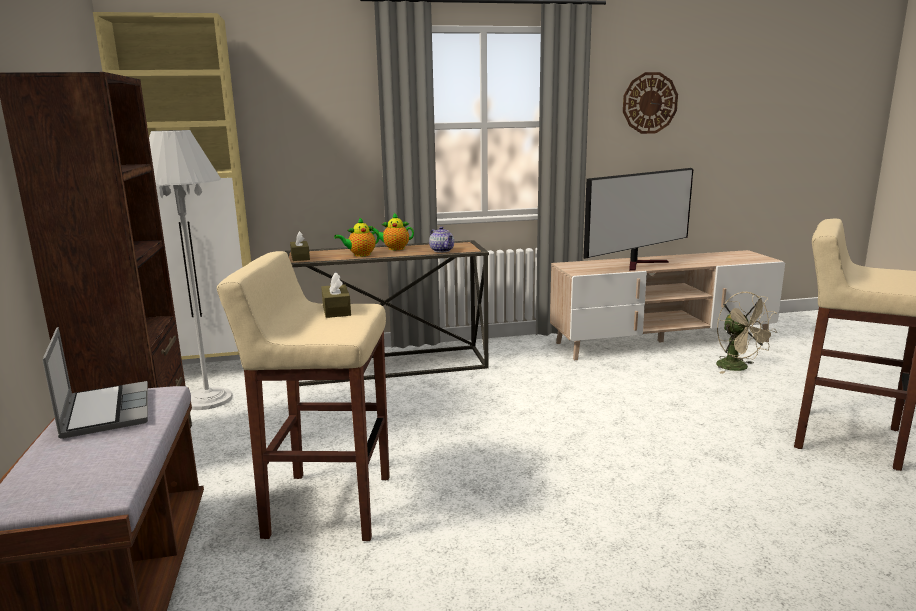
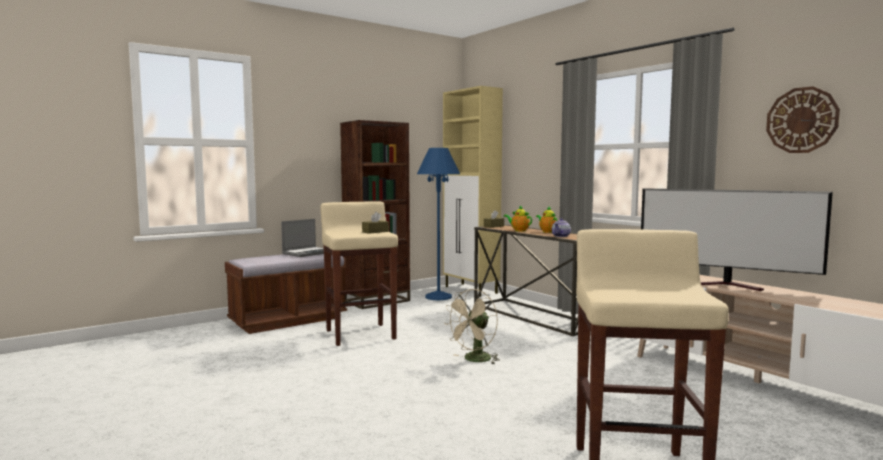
camera: 65 degrees right, 10 degrees down
white floor lamp [149,130,233,410] -> blue floor lamp [417,148,460,300]
beige fan [716,292,777,374] -> beige fan moved to [444,289,500,365]

